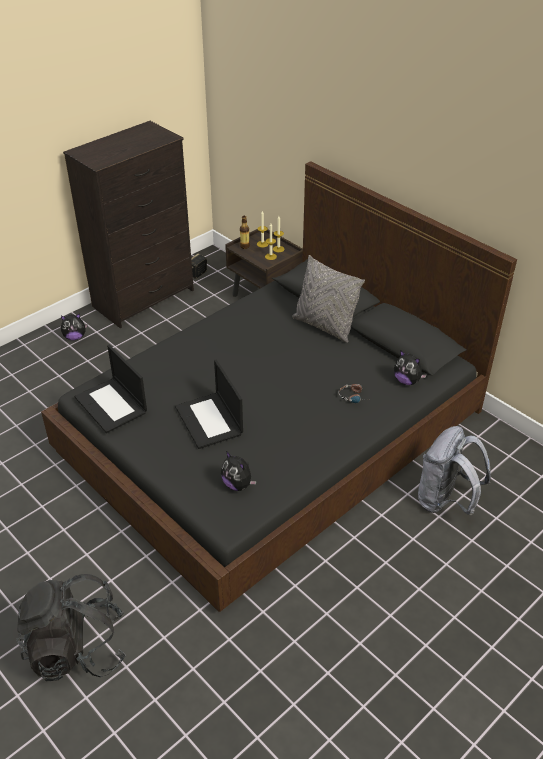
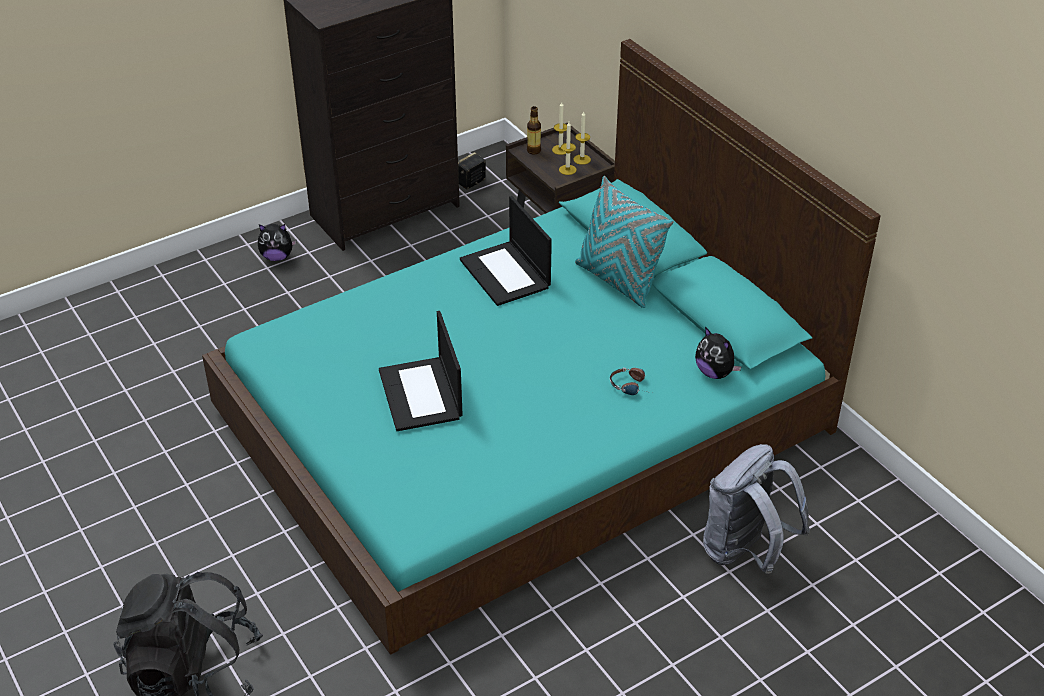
camera: 10 degrees right, 0 degrees up
black bed [41,161,517,612] -> turquoise bed [202,39,881,655]
laptop [75,345,147,433] -> laptop moved to [460,196,552,306]
plush toy [221,451,257,491] -> none
grey pillow [292,255,365,343] -> turquoise pillow [575,176,674,308]

